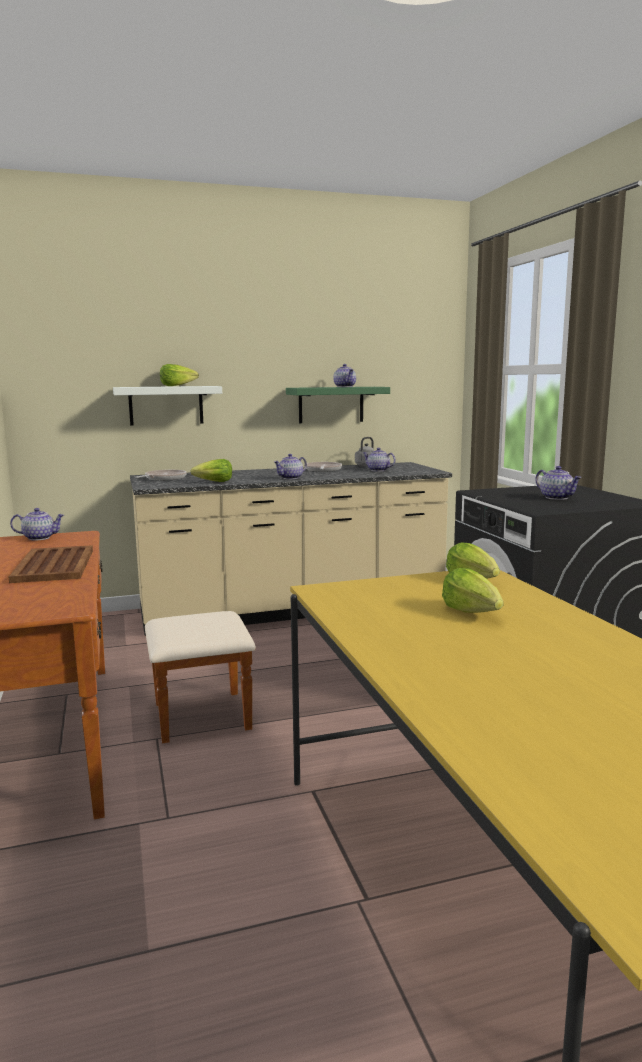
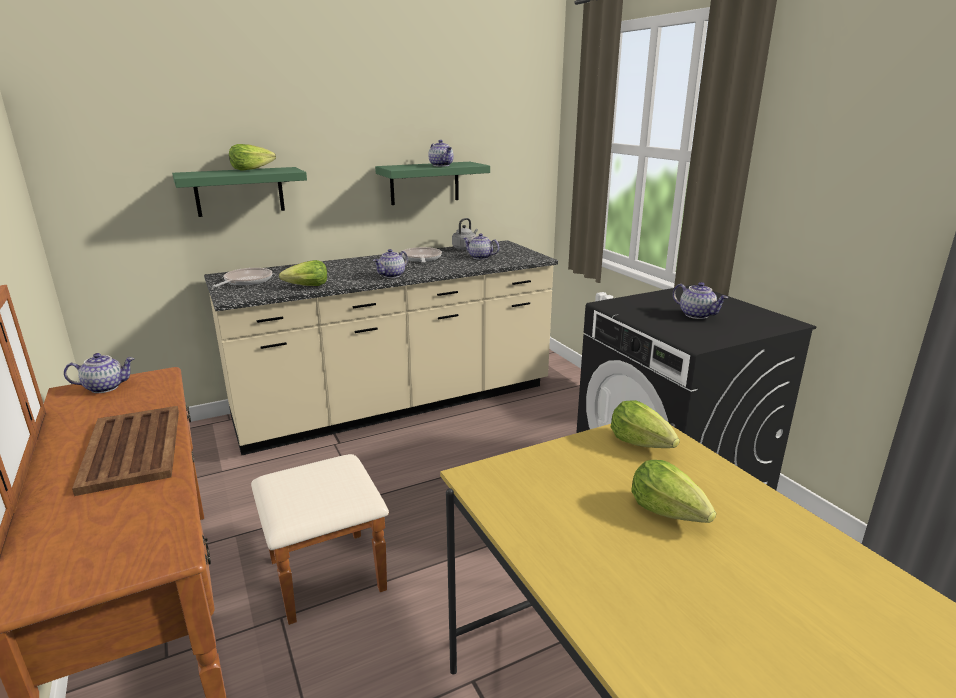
camera: 10 degrees left, 10 degrees up
white shelf [113,386,222,425] -> green shelf [172,167,307,217]

